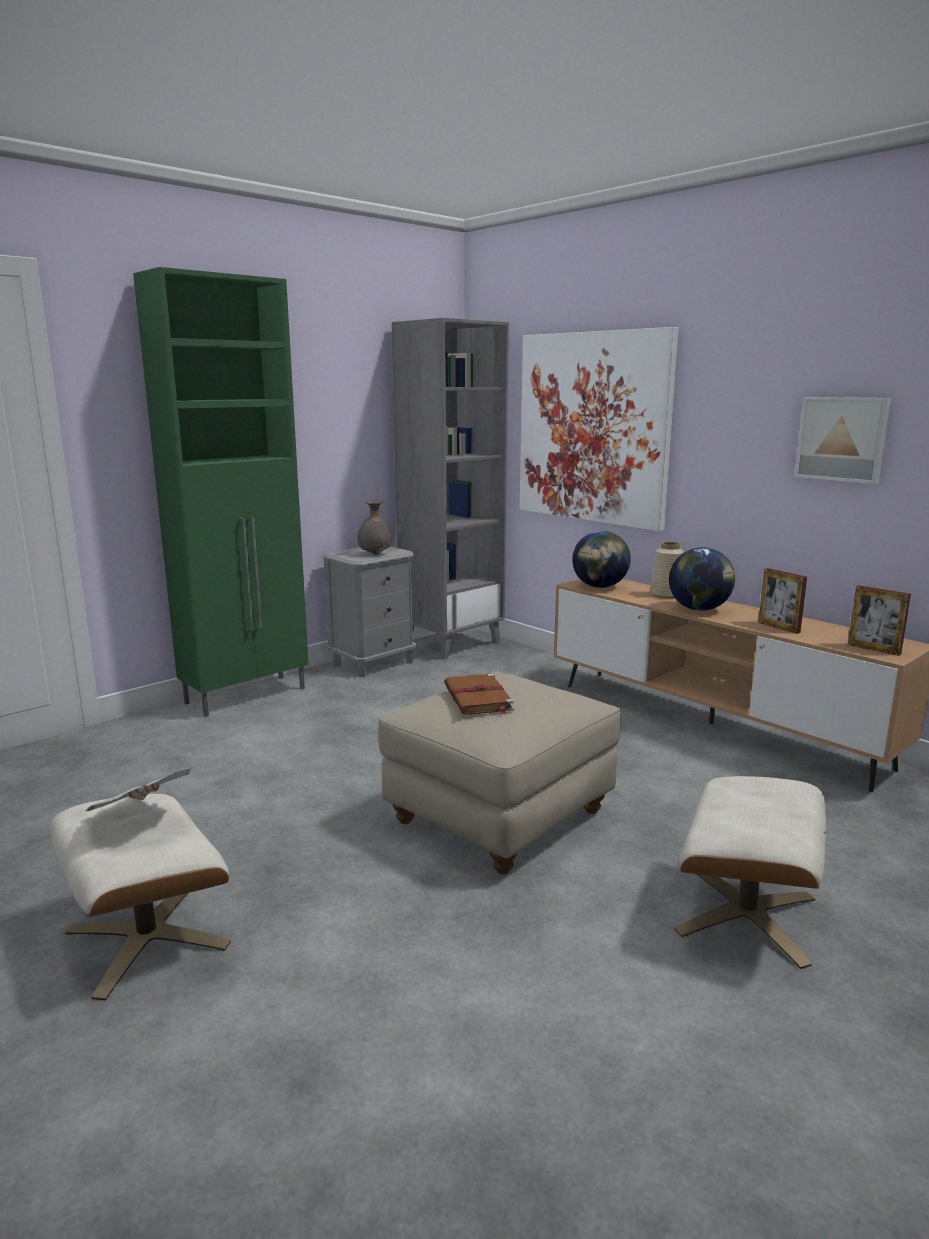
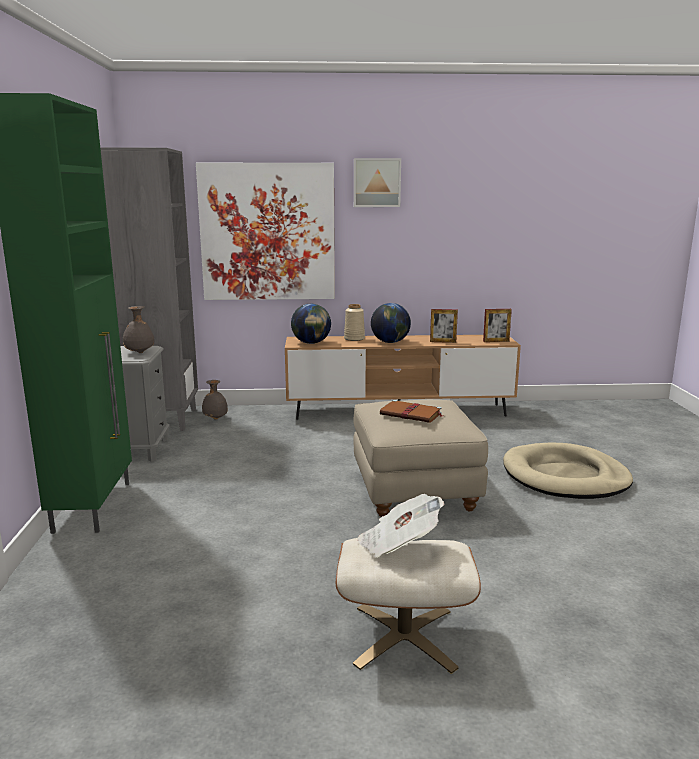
camera: 50 degrees left, 0 degrees up
beige ottoman [674,776,826,969] -> beige dog bed [503,443,633,499]
picture [794,397,891,484] -> picture moved to [354,158,401,207]
none -> grey vase [202,380,228,420]

